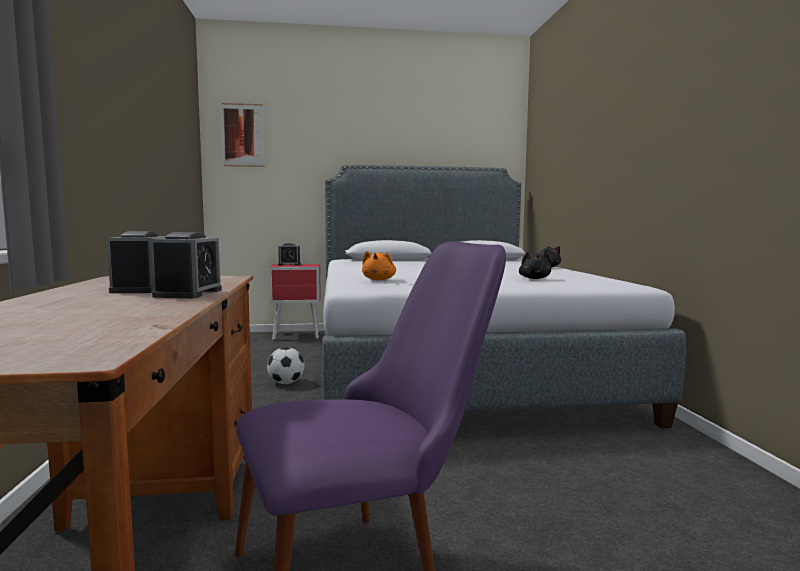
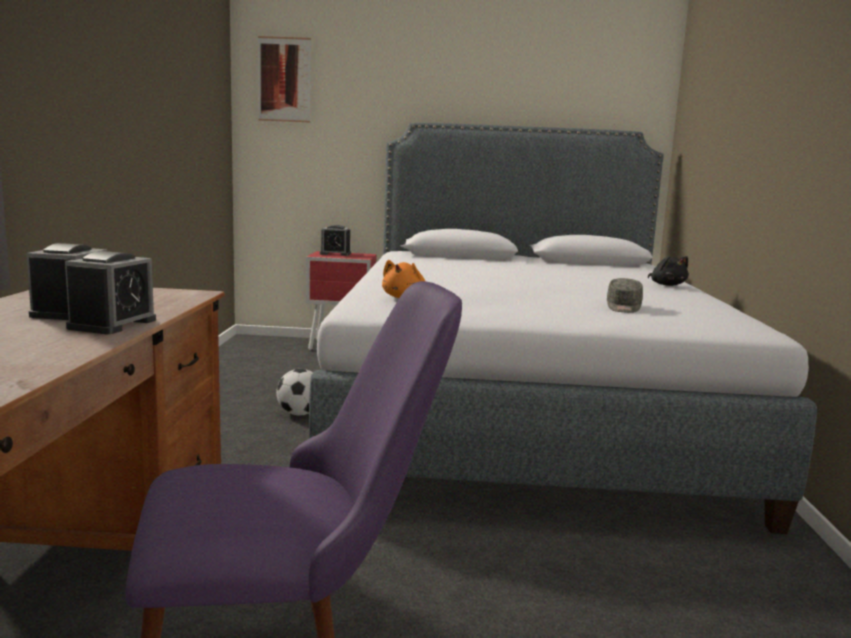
camera: 10 degrees right, 5 degrees up
black plush toy [519,252,551,279] -> grey cap [607,278,643,313]

